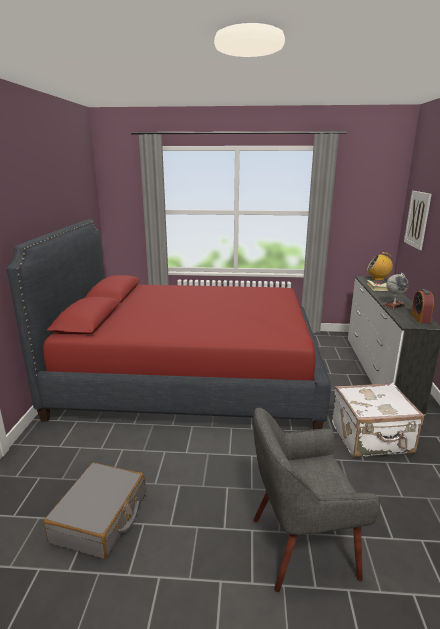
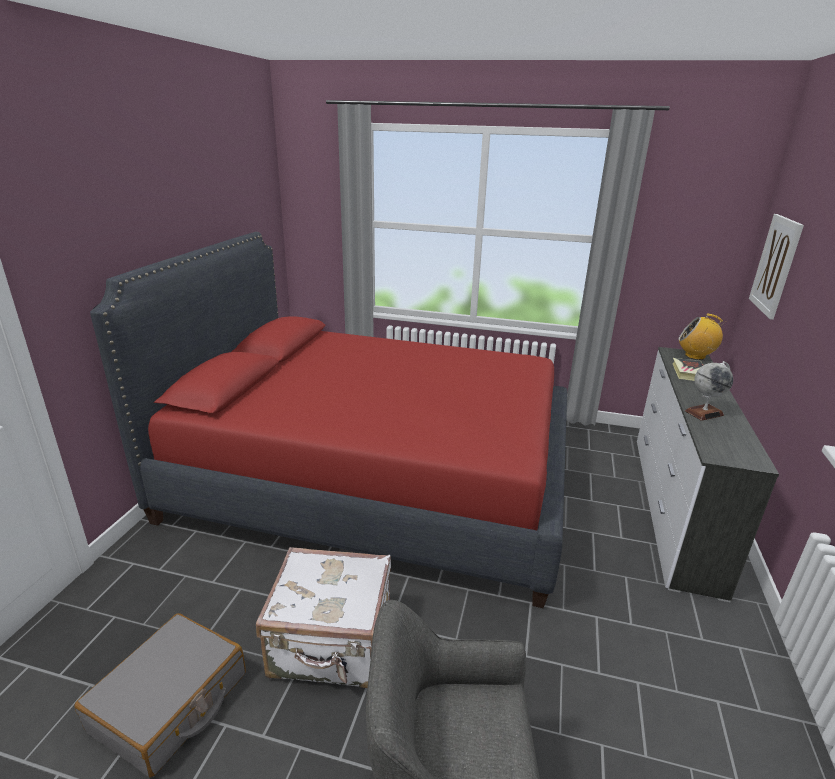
camera: 10 degrees right, 5 degrees up
white suitcase [332,383,424,457] -> white suitcase moved to [256,547,391,688]
alarm clock [411,289,434,323] -> none

